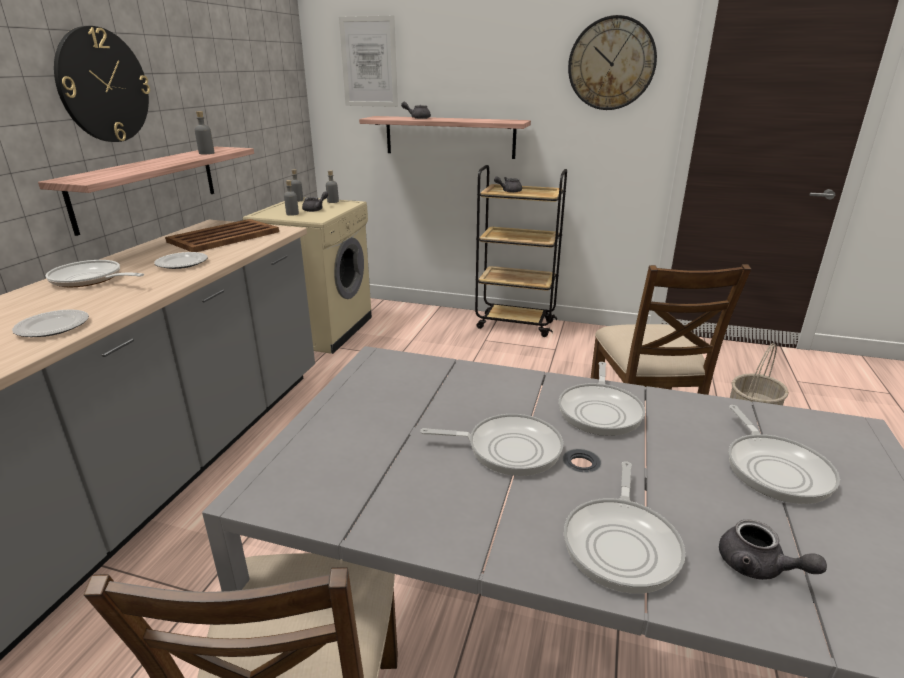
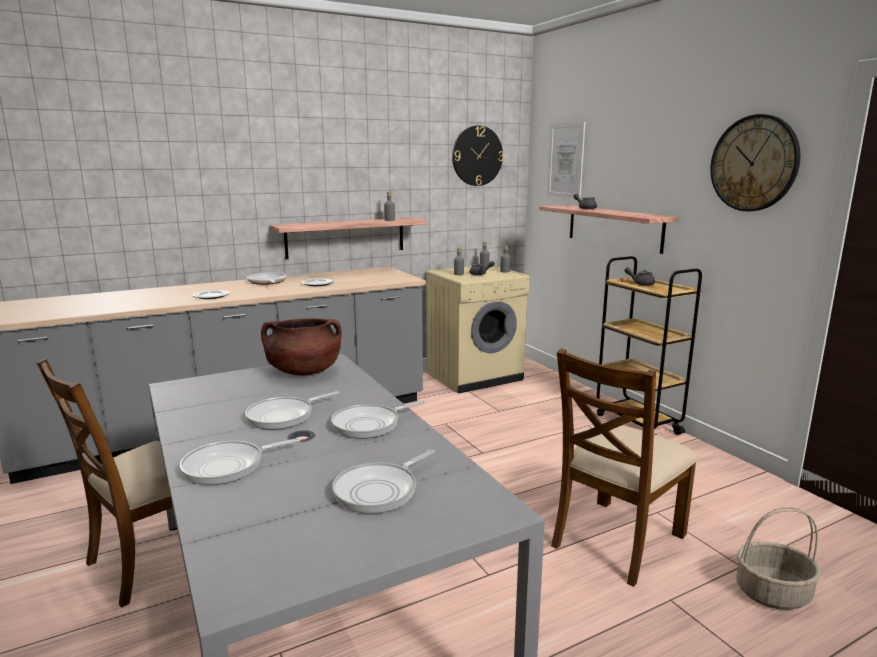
camera: 45 degrees right, 10 degrees down
wall clock [54,26,150,142] -> wall clock moved to [452,125,504,186]
brown tray [165,219,279,252] -> none
frying pan [420,414,563,476] -> frying pan turned 90 degrees clockwise [245,391,339,430]
grey teapot [719,520,827,580] -> none
none -> brown cooking pot [261,318,342,375]

